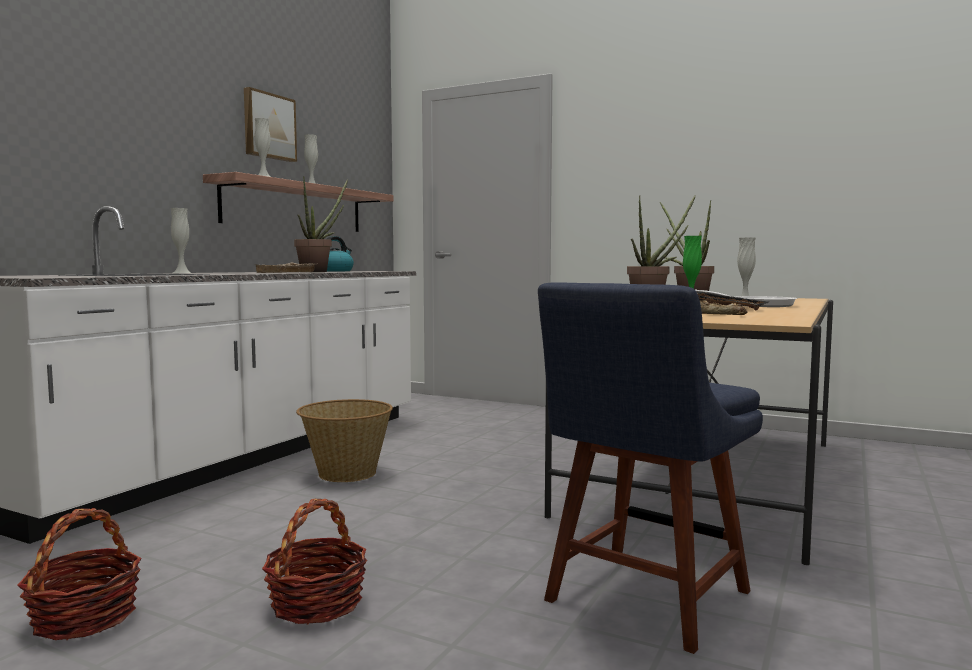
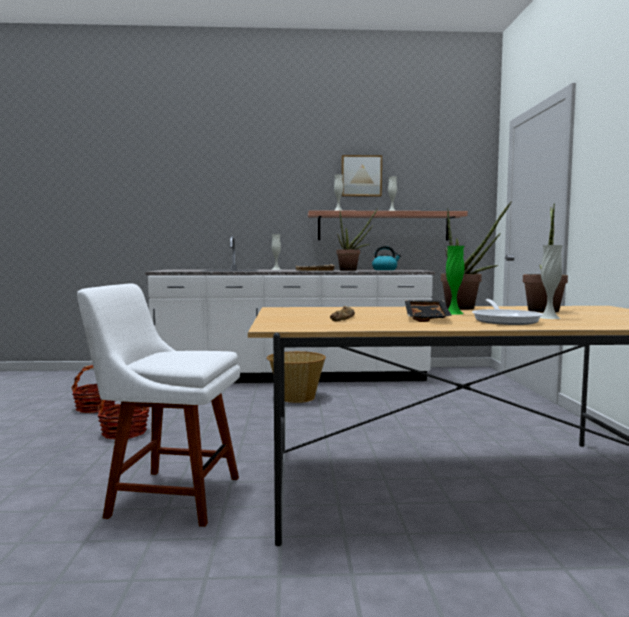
camera: 60 degrees right, 0 degrees up
blue chair [538,283,763,654] -> white chair [77,283,240,527]

